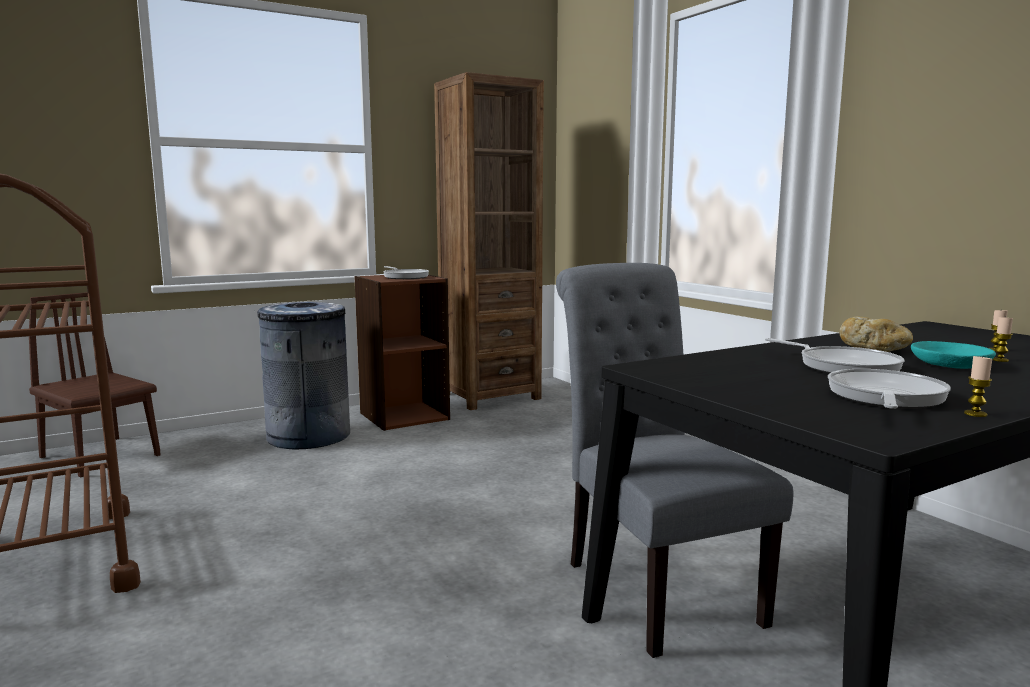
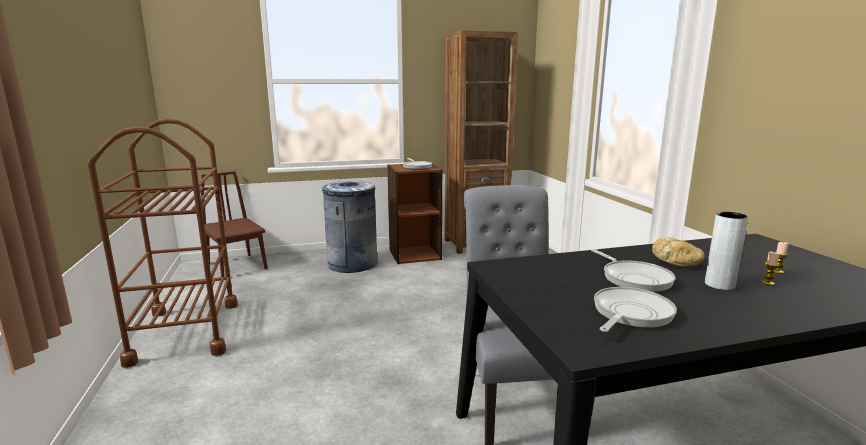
camera: 15 degrees right, 5 degrees up
turquoise bowl [911,341,996,369] -> grey vase [705,212,748,290]
candle [964,356,992,417] -> none

